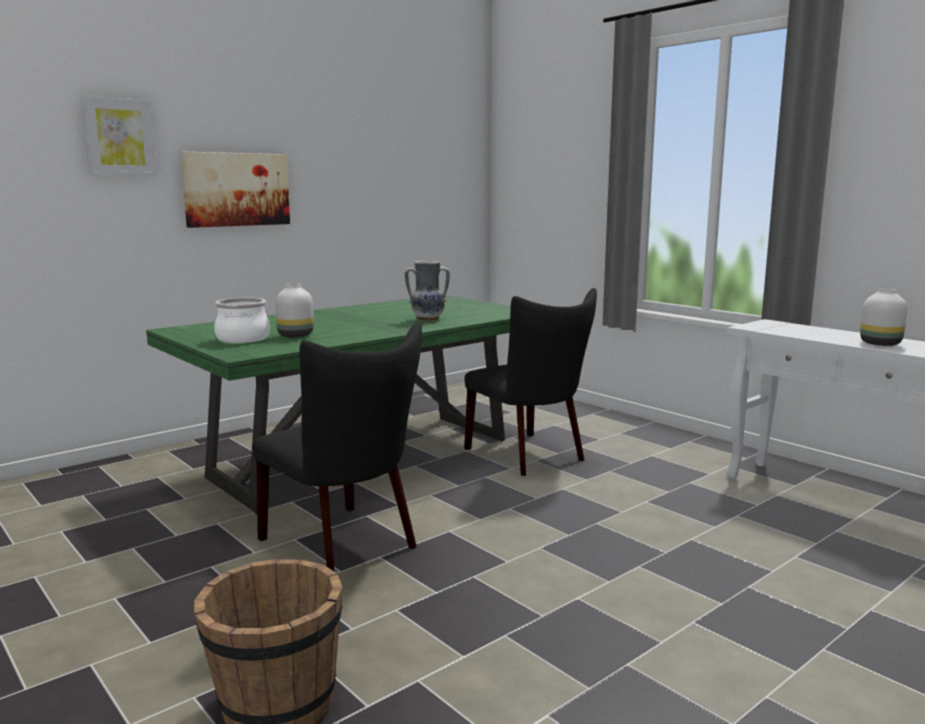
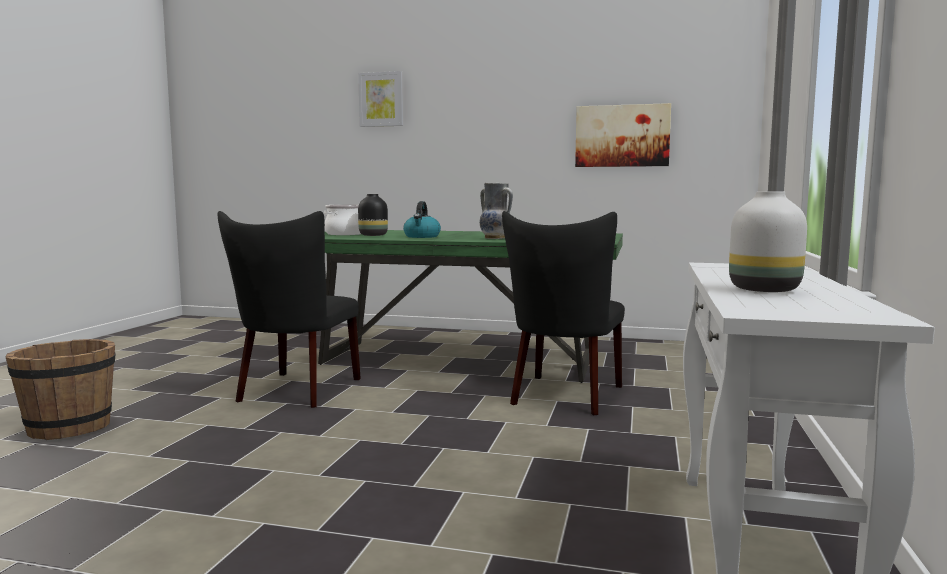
camera: 55 degrees right, 5 degrees down
picture [181,152,290,228] -> picture moved to [575,103,671,167]
white vase [275,284,314,337] -> black vase [358,194,388,236]
none -> kettle [403,201,441,238]

